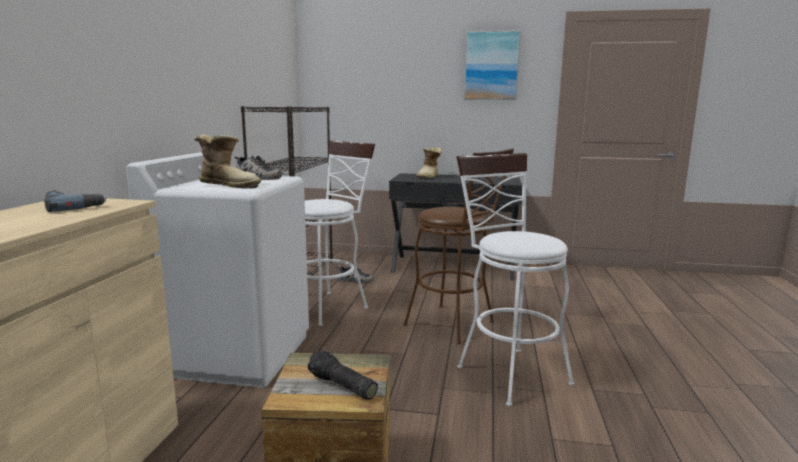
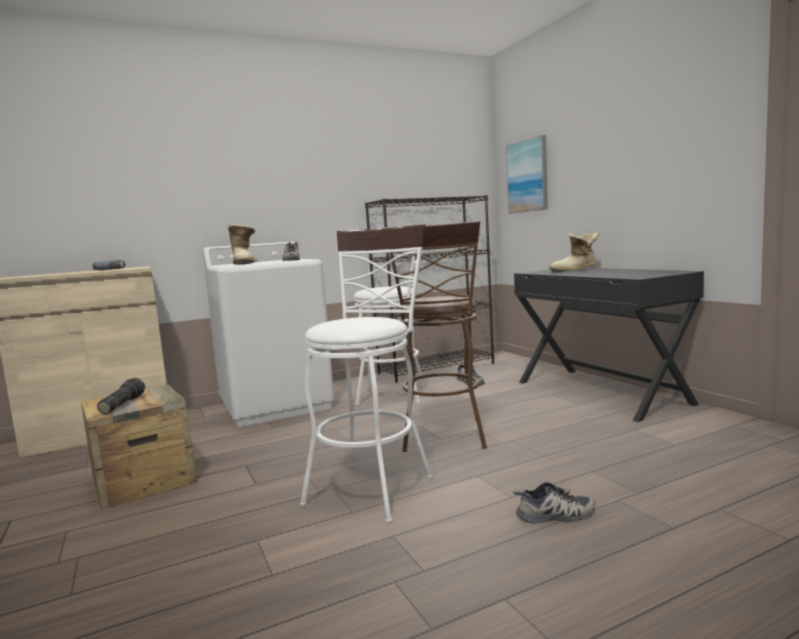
camera: 55 degrees right, 5 degrees down
picture [464,30,521,100] -> picture moved to [506,135,548,214]
none -> shoe [513,482,596,523]

